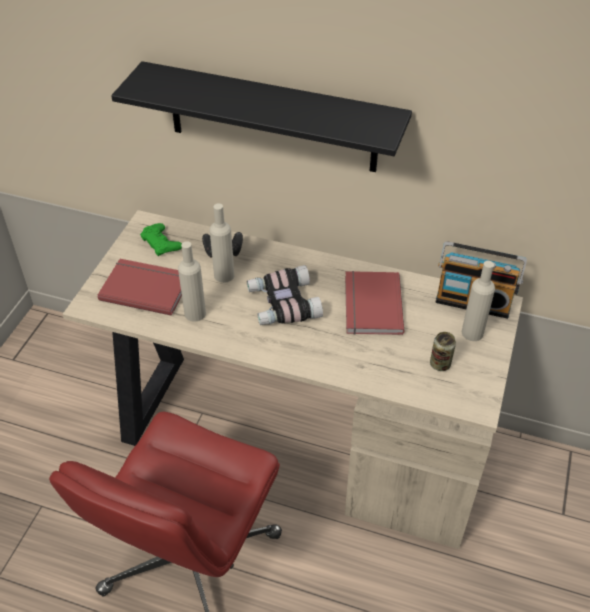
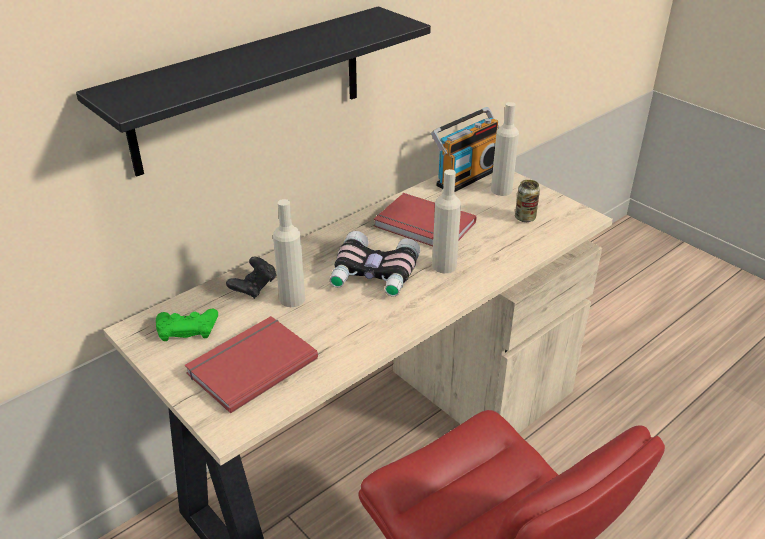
camera: 60 degrees left, 10 degrees down
beige bottle [178,241,206,322] -> beige bottle moved to [432,169,461,273]

